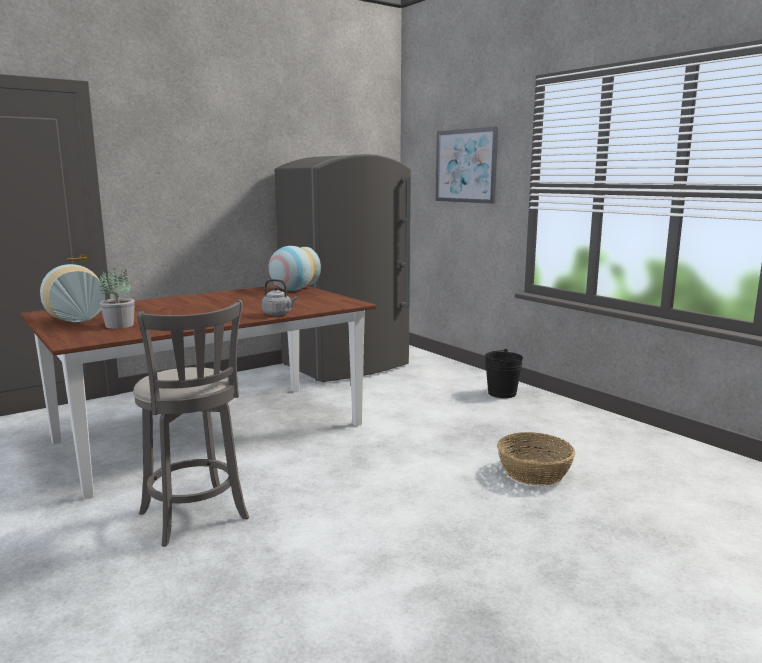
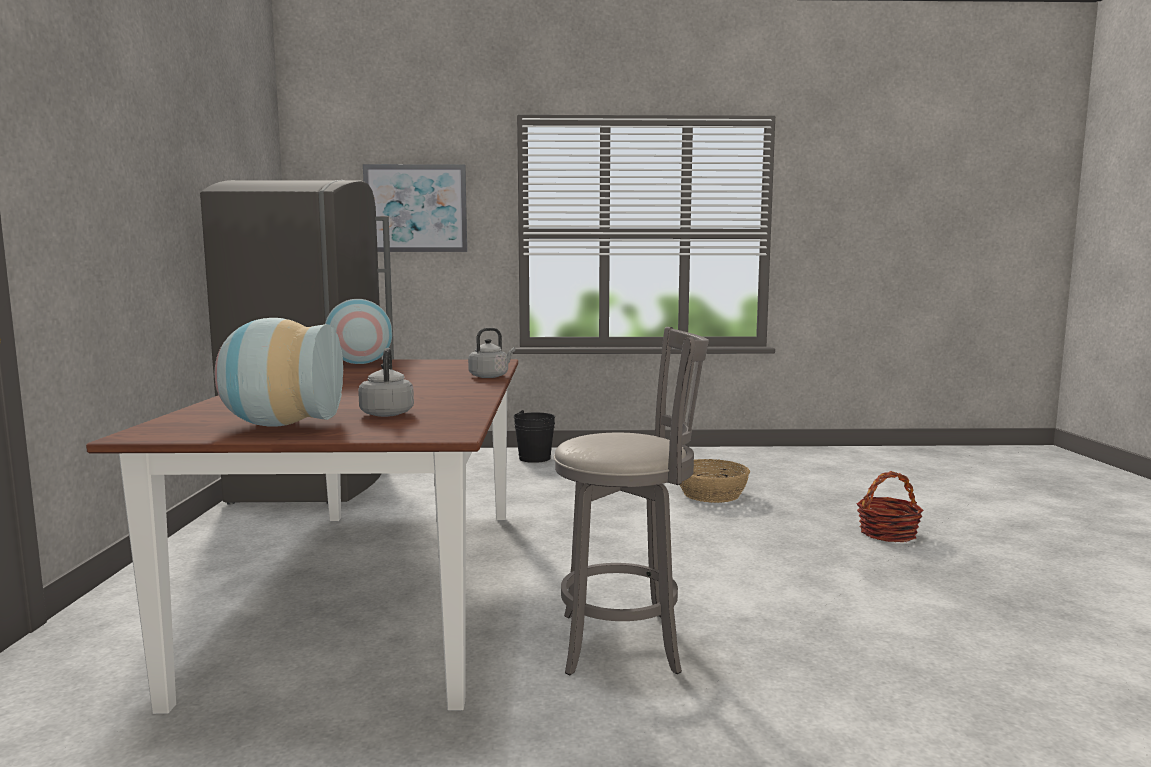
camera: 55 degrees left, 5 degrees down
potted plant [99,268,135,329] -> grey kettle [358,348,414,417]
none -> basket [857,471,924,542]

